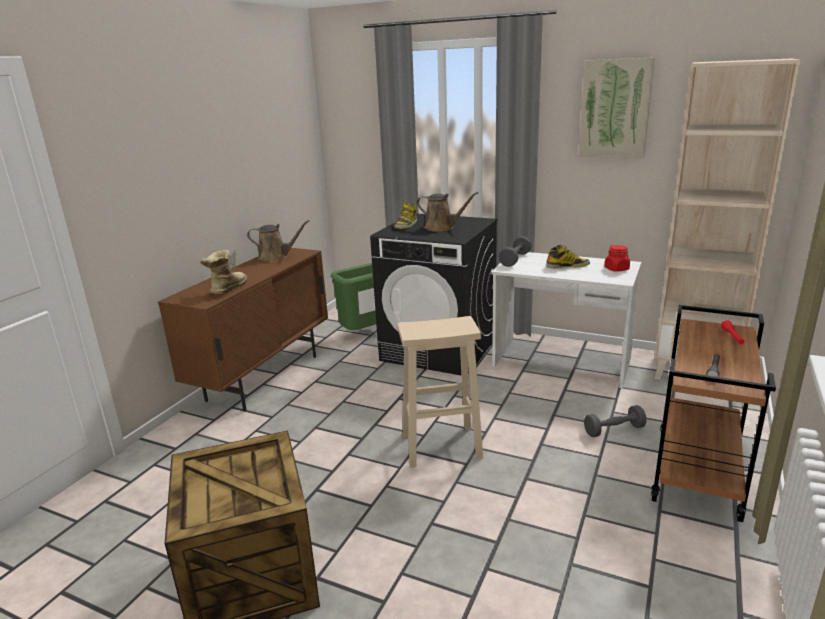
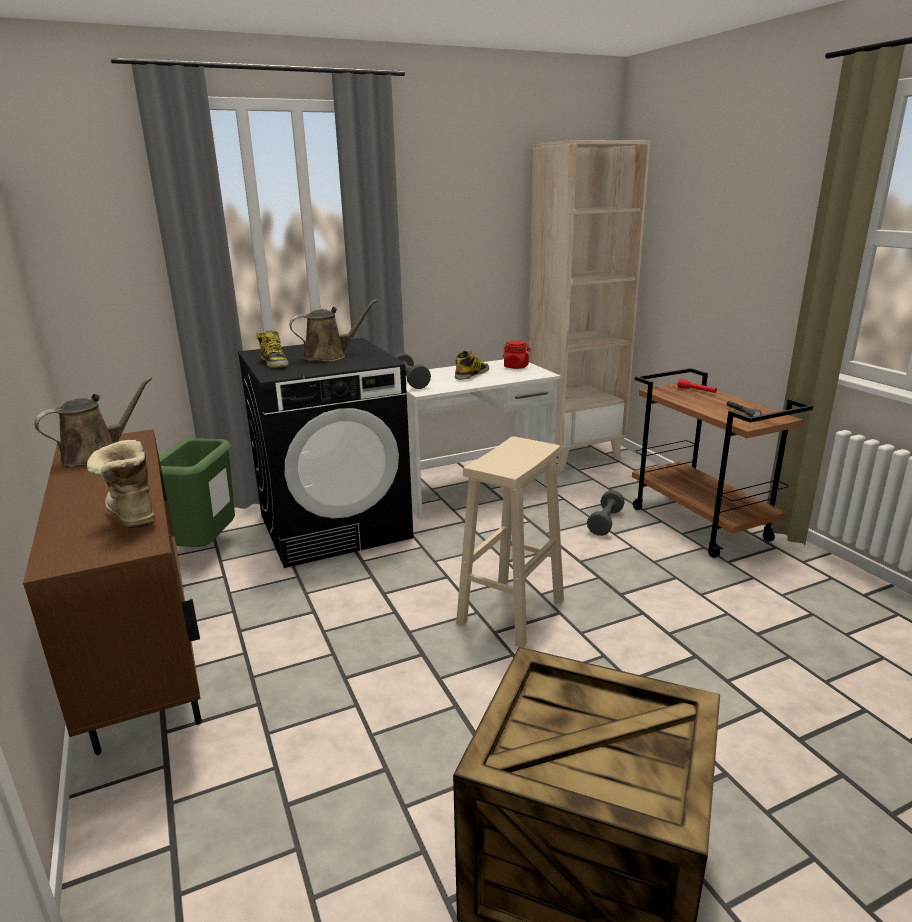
camera: 50 degrees left, 0 degrees up
picture [579,57,655,158] -> none

